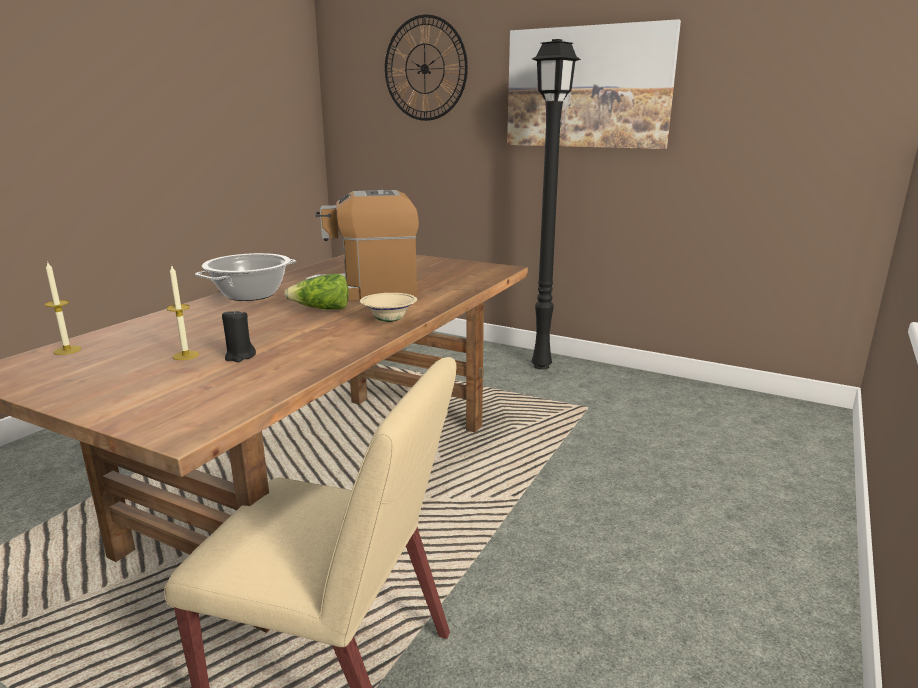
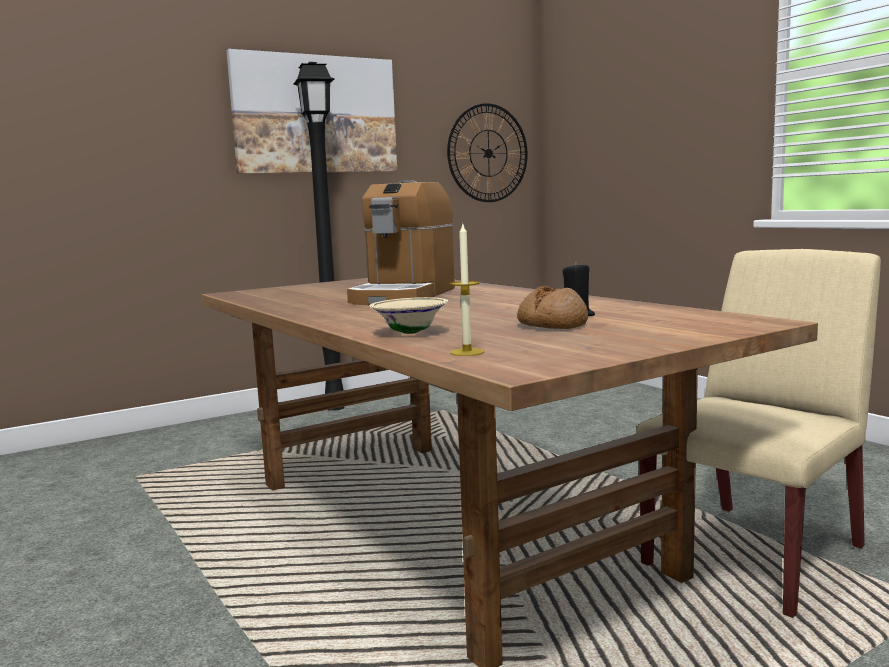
camera: 60 degrees left, 10 degrees down
candle [167,266,199,360] -> bread [517,286,588,329]
cooking pot [195,253,296,301] -> none
lettuce [284,274,349,310] -> none
beige bowl [360,293,417,322] -> beige bowl moved to [369,297,448,334]
wall clock [385,14,468,121] -> wall clock moved to [447,103,528,202]

